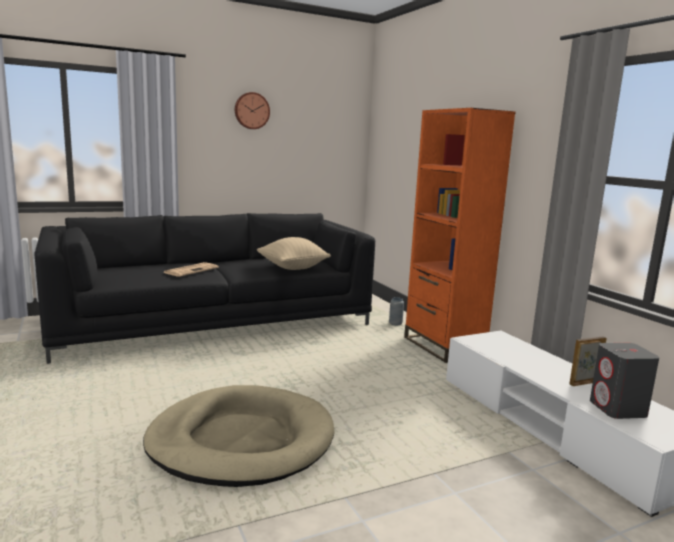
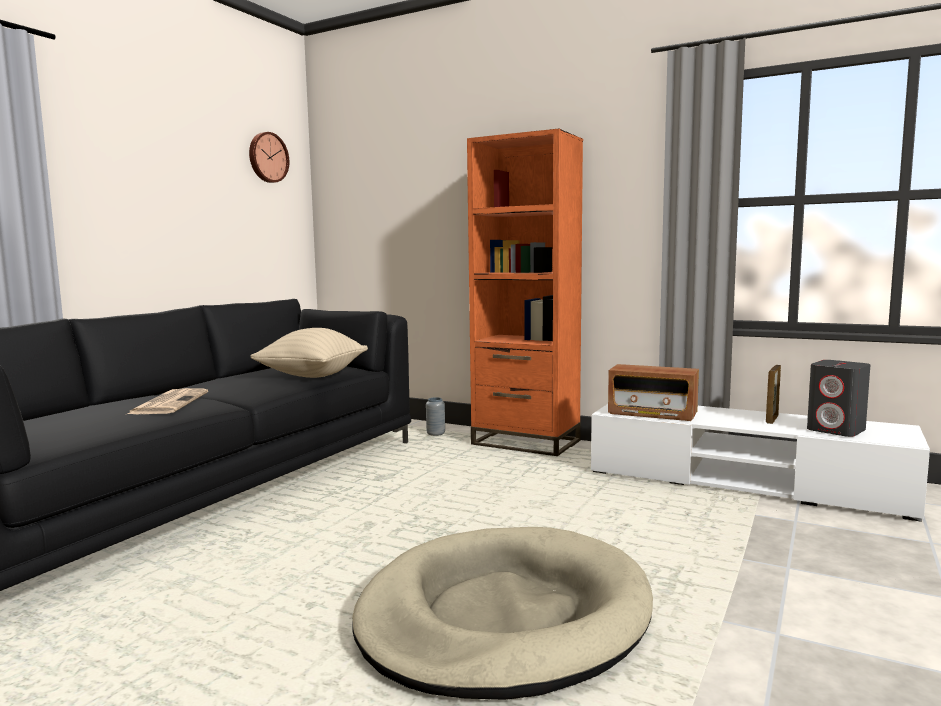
camera: 35 degrees left, 5 degrees down
wall clock [235,92,270,129] -> wall clock moved to [249,132,289,183]
none -> radio [608,364,699,421]

